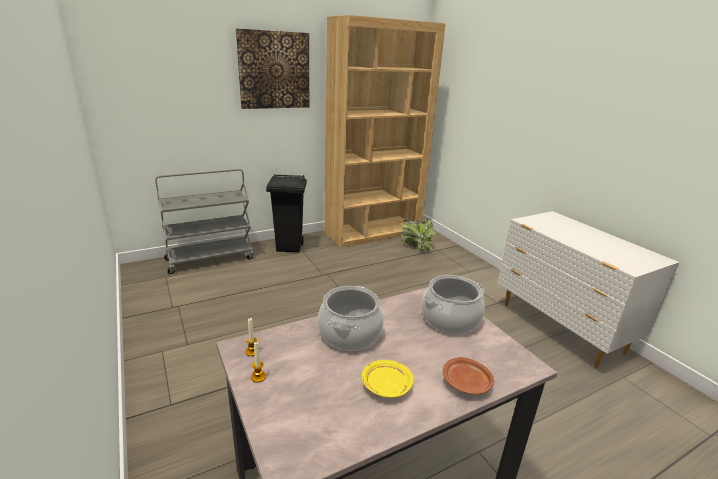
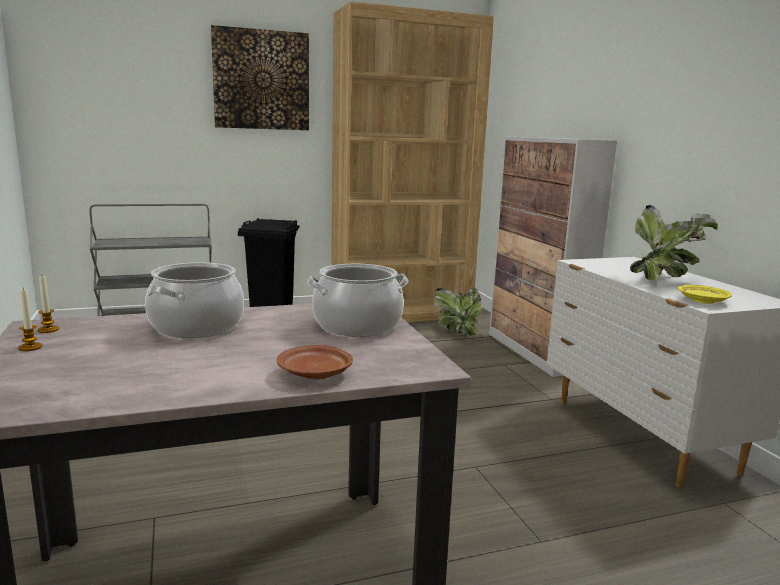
camera: 10 degrees right, 10 degrees down
yellow plate [362,360,414,398] -> yellow plate moved to [678,285,732,304]
none -> cabinet [489,136,617,377]
none -> potted plant [630,205,718,281]

